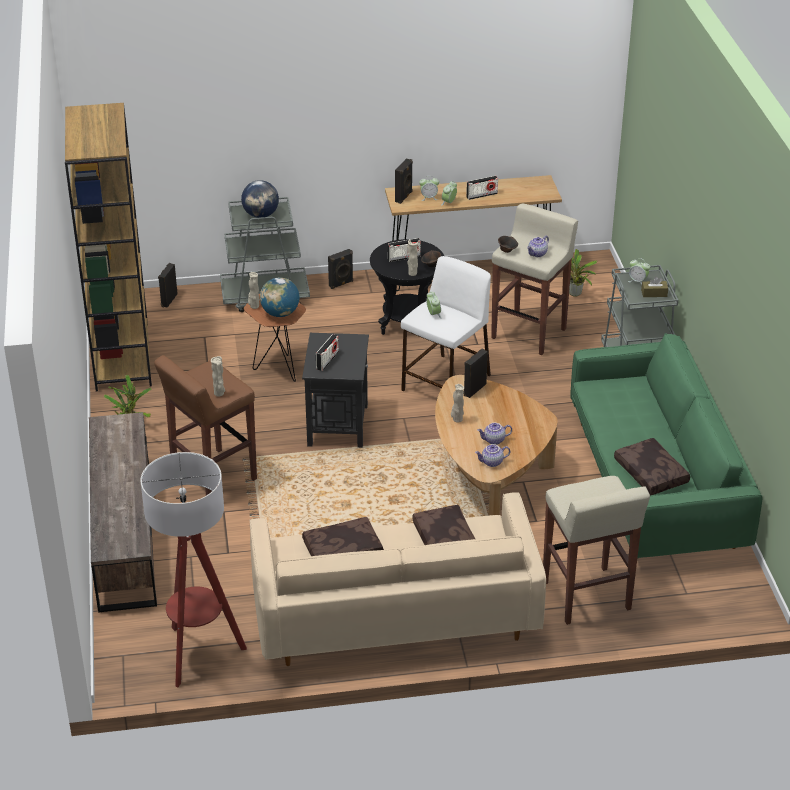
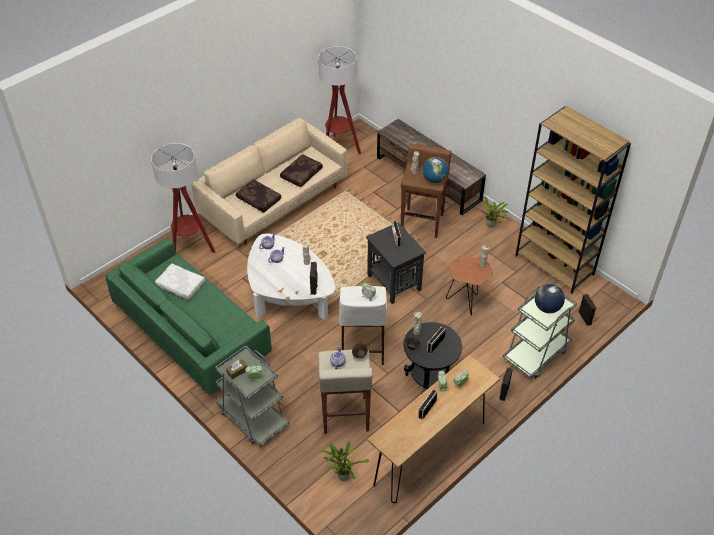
camera: 145 degrees right, 10 degrees up
globe [260,278,299,317] -> globe moved to [422,157,448,183]
black speaker [395,158,413,204] -> none
brown coffee table [435,375,558,516] -> white coffee table [247,233,335,320]
beige stool [543,476,650,625] -> floor lamp [151,143,215,253]
brown pillow [614,438,690,495] -> white pillow [155,264,205,300]

